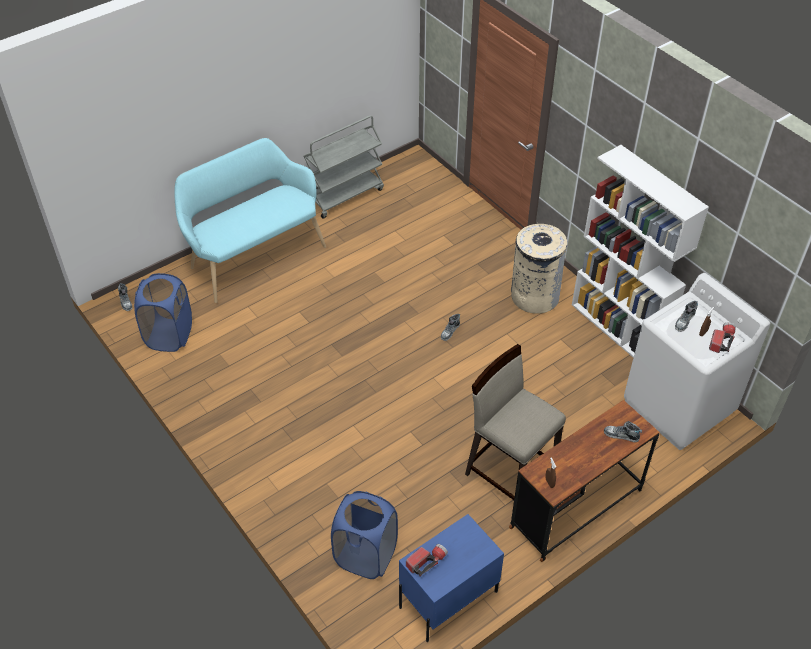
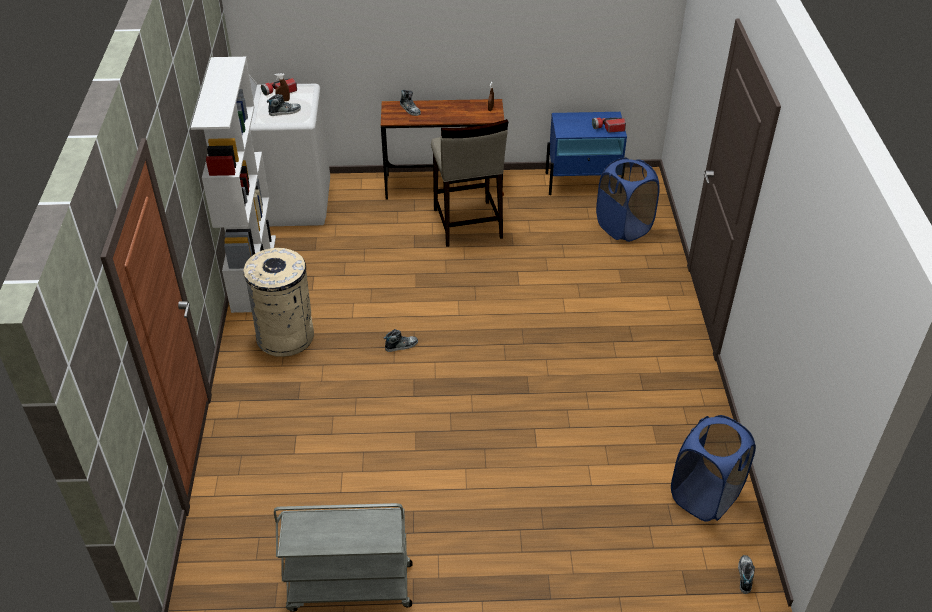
camera: 145 degrees left, 5 degrees down
turquoise bench [174,138,326,303] -> none

